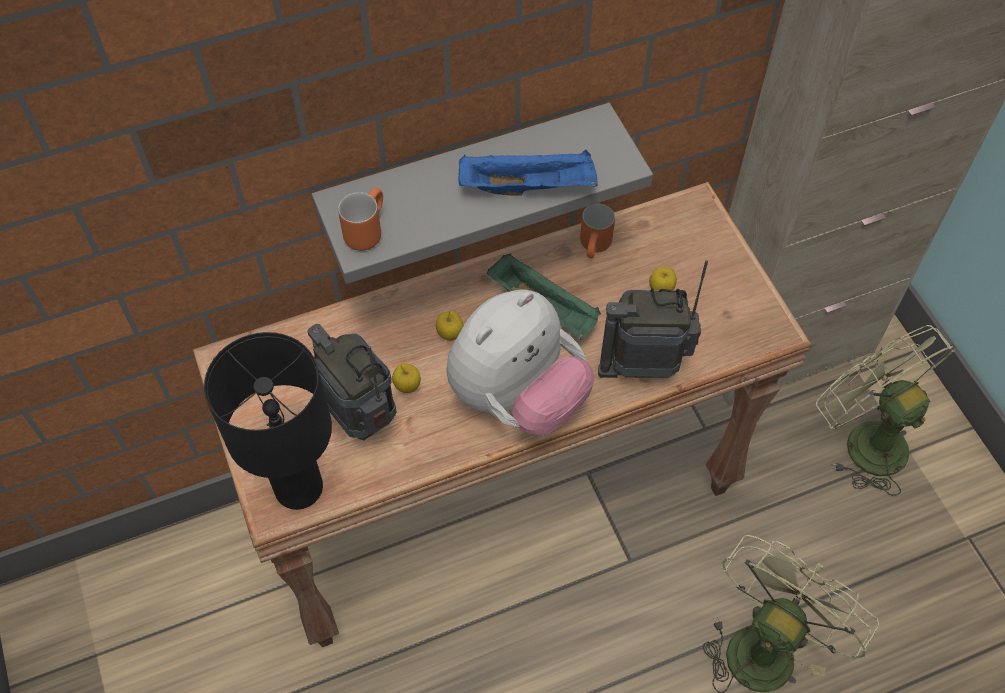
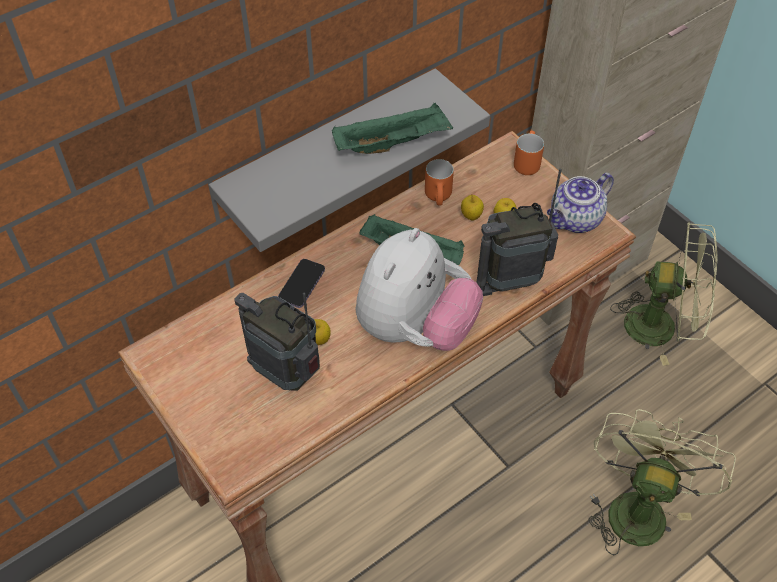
camera: 15 degrees left, 5 degrees down
black table lamp [204,332,332,510] -> none
orange mug [338,188,383,251] -> orange mug moved to [514,131,544,175]
apple [436,311,464,341] -> apple moved to [461,195,484,221]
blue tray [458,149,598,196] -> green tray [332,103,453,154]
green fan [816,325,956,496] -> green fan turned 150 degrees clockwise [610,221,717,366]
none -> phone [278,259,325,308]
none -> teapot [547,173,614,233]

